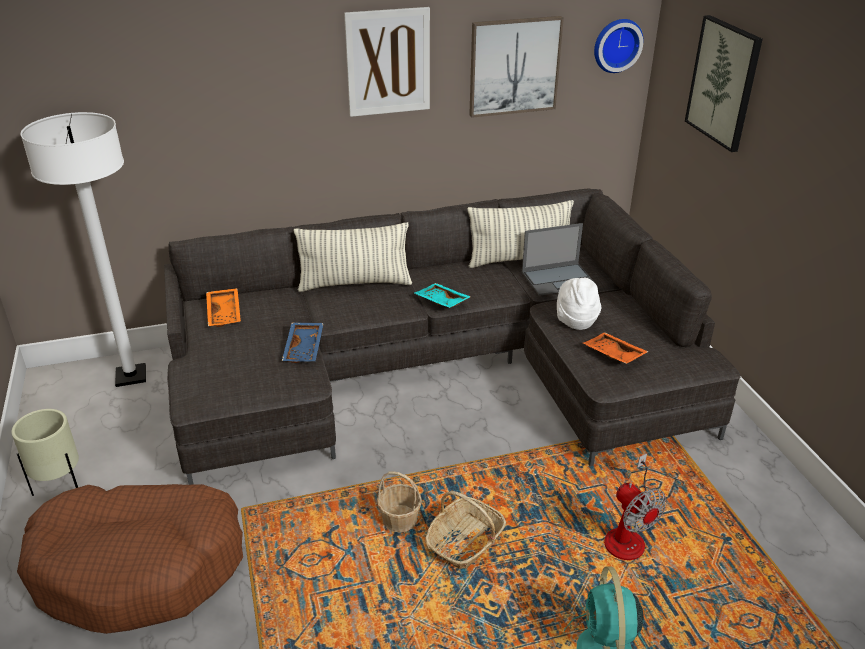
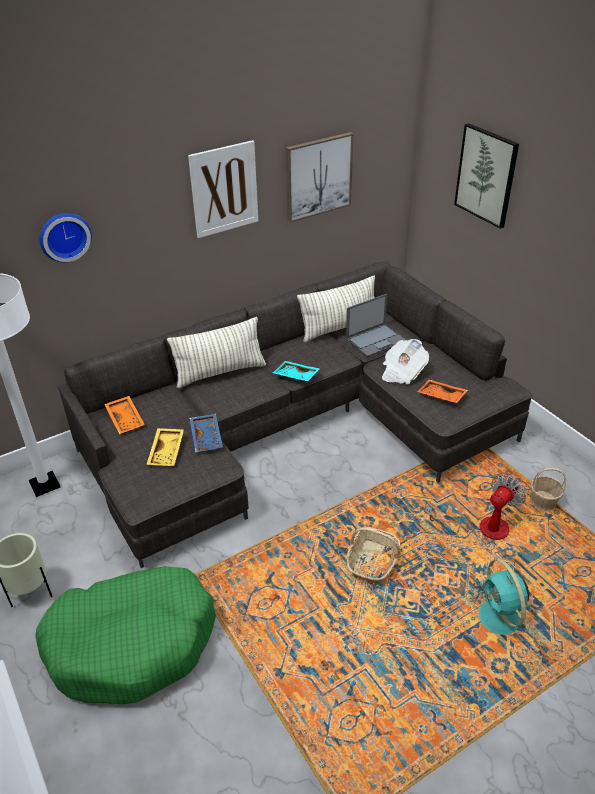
camera: 15 degrees left, 5 degrees up
brown dog bed [17,484,243,634] -> green dog bed [35,566,216,704]
basket [377,471,422,532] -> basket moved to [530,468,566,510]
white hat [557,278,601,330] -> newspaper [382,339,429,384]
wall clock [594,19,643,73] -> wall clock moved to [39,213,92,263]
fan [604,453,667,560] -> fan turned 90 degrees counterclockwise [425,474,526,541]
none -> yellow tray [146,428,184,466]

